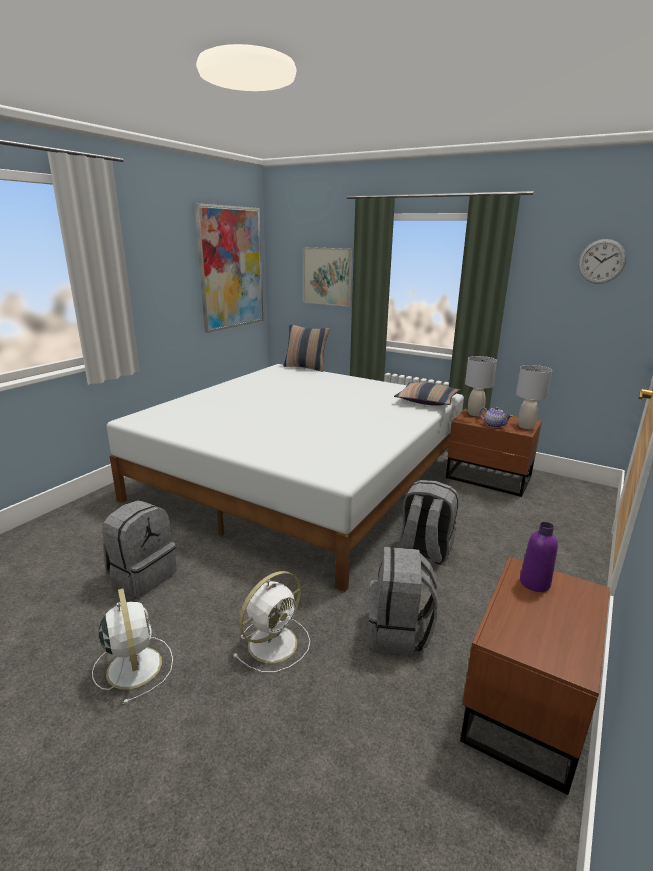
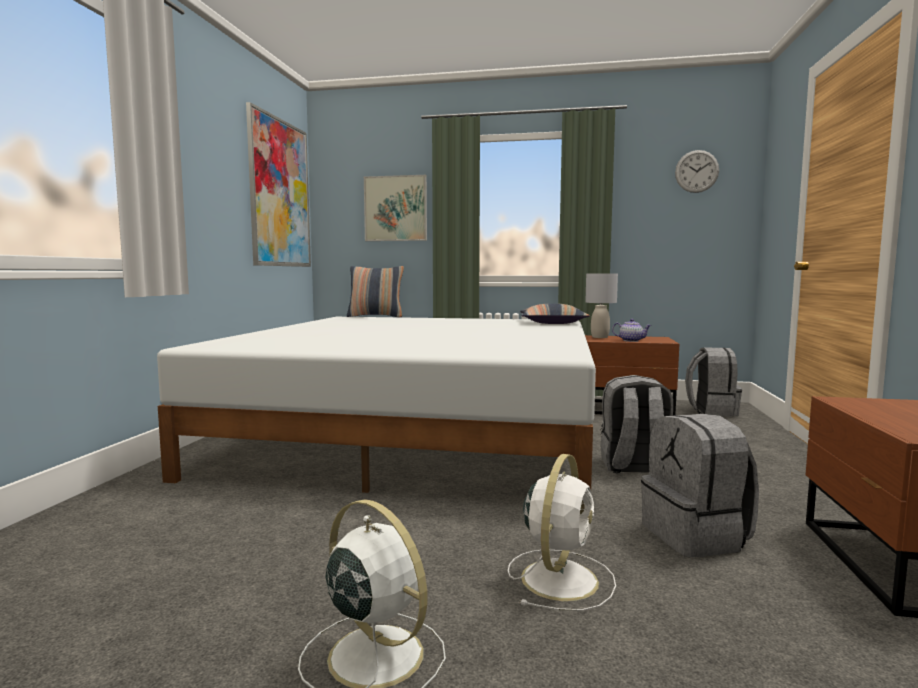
camera: 20 degrees left, 15 degrees down
grey backpack [102,500,177,597] -> grey backpack moved to [685,347,742,417]
grey table lamp [516,365,552,429] -> none
purple bottle [520,522,558,592] -> none

